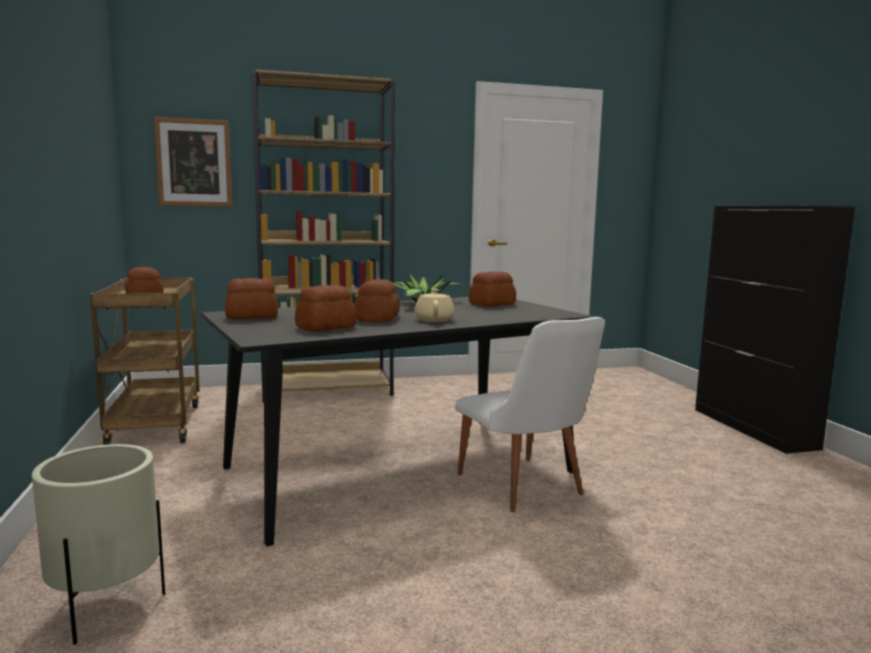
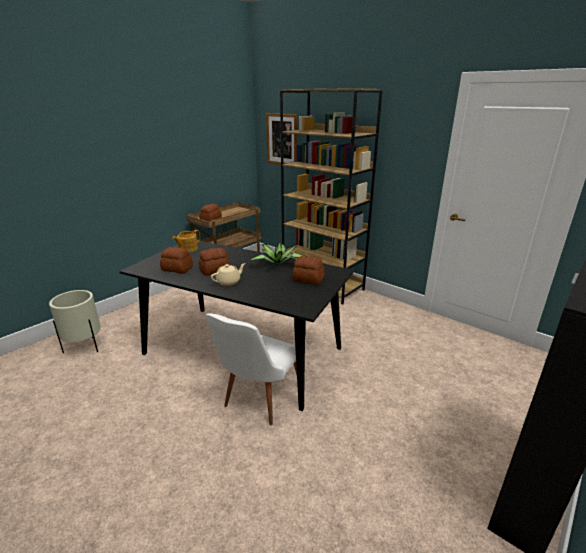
camera: 55 degrees right, 15 degrees up
bread [225,278,278,319] -> teapot [172,230,200,252]

